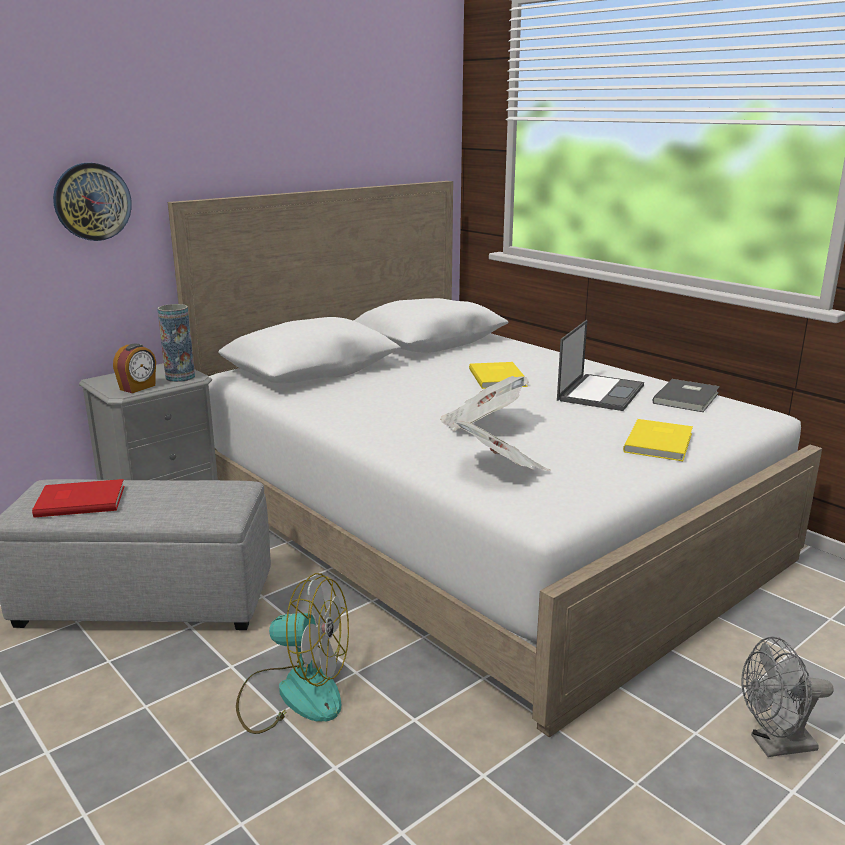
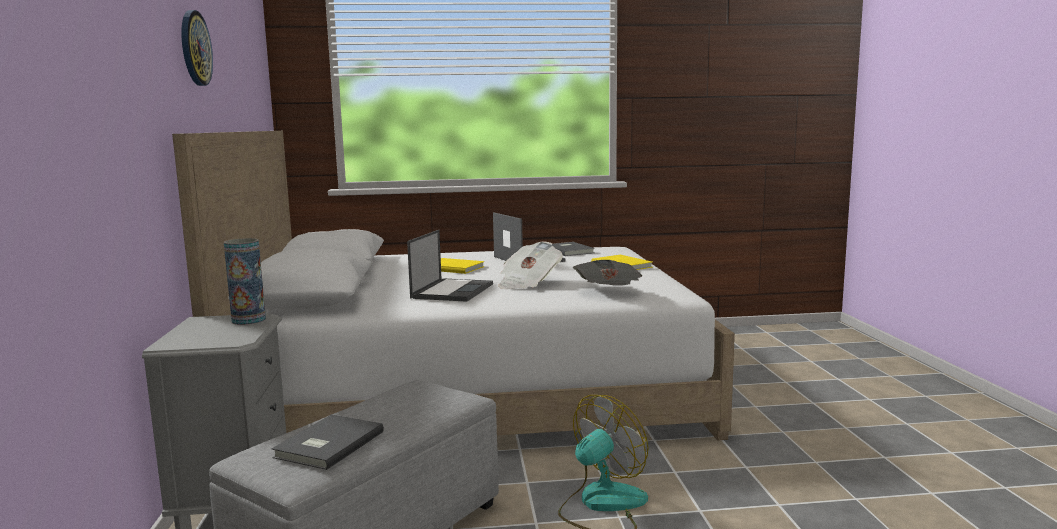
camera: 55 degrees left, 10 degrees down
red book [32,479,125,518] -> grey book [272,414,384,470]
wall clock [53,163,132,241] -> wall clock moved to [181,10,213,86]
alarm clock [113,344,156,393] -> none
grey fan [741,636,833,757] -> none
none -> laptop [407,230,493,302]

